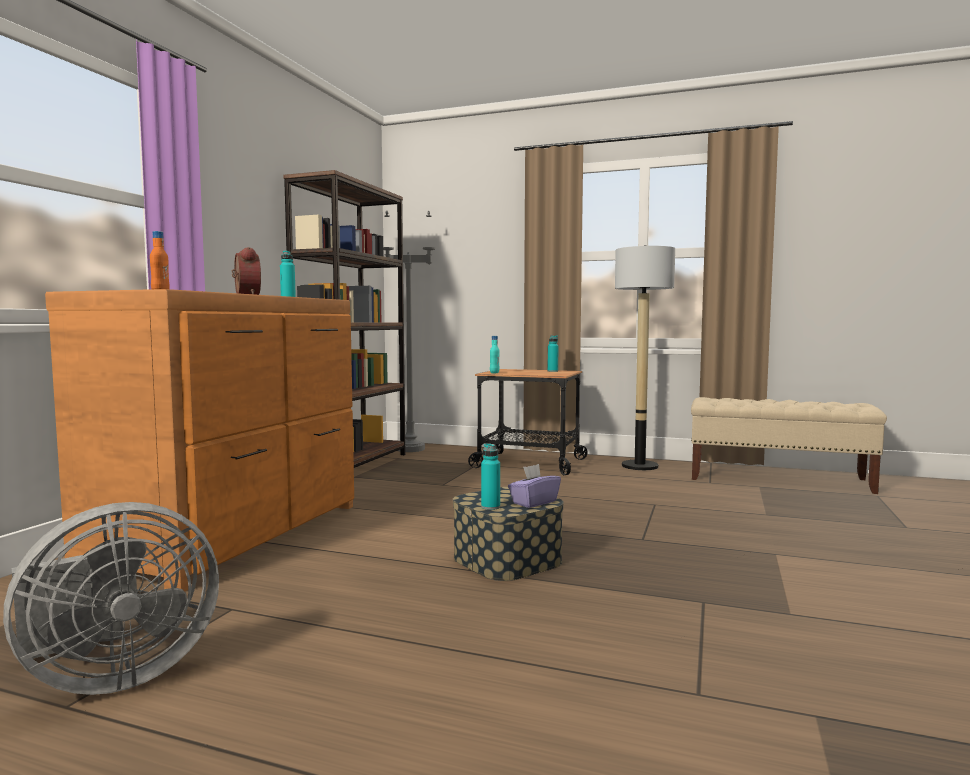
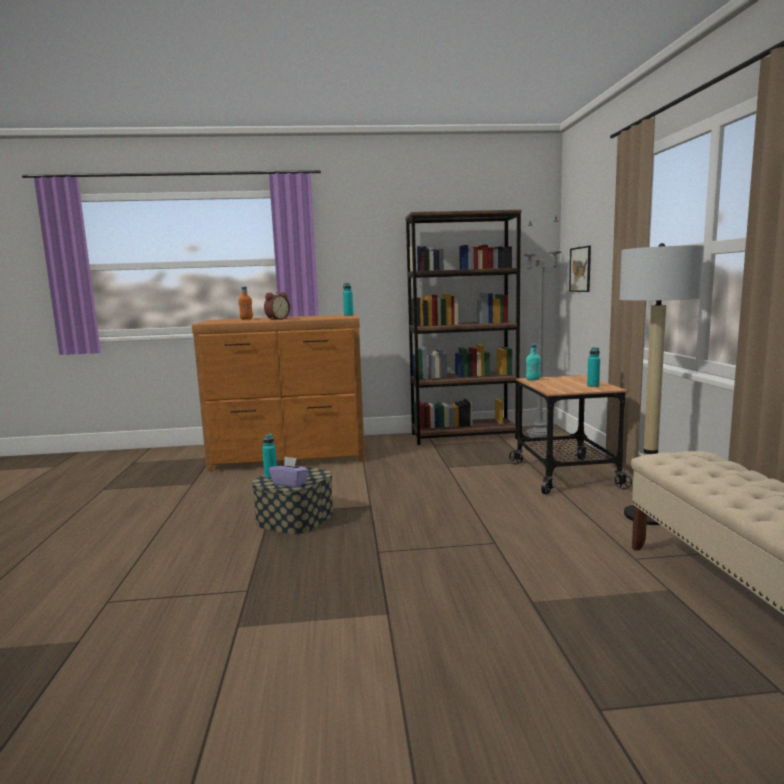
camera: 65 degrees right, 5 degrees up
grey fan [3,502,219,695] -> none
none -> picture [569,246,591,292]

